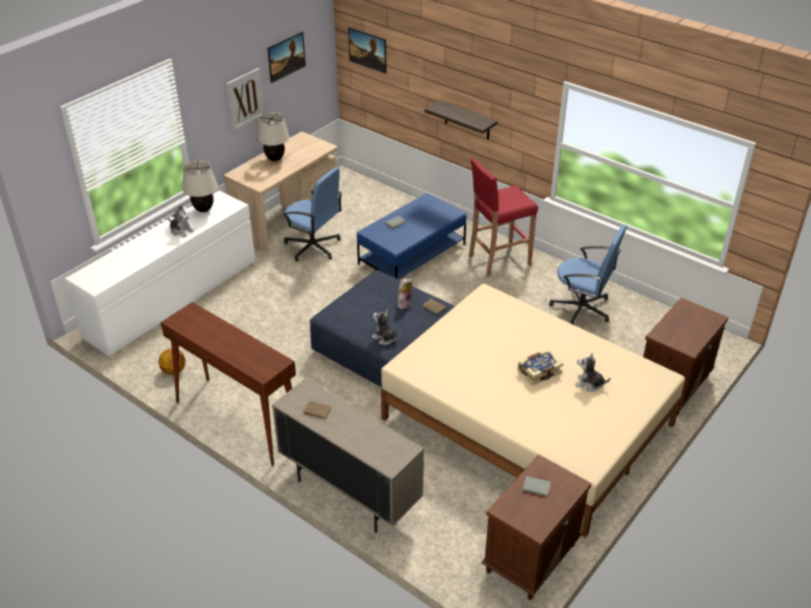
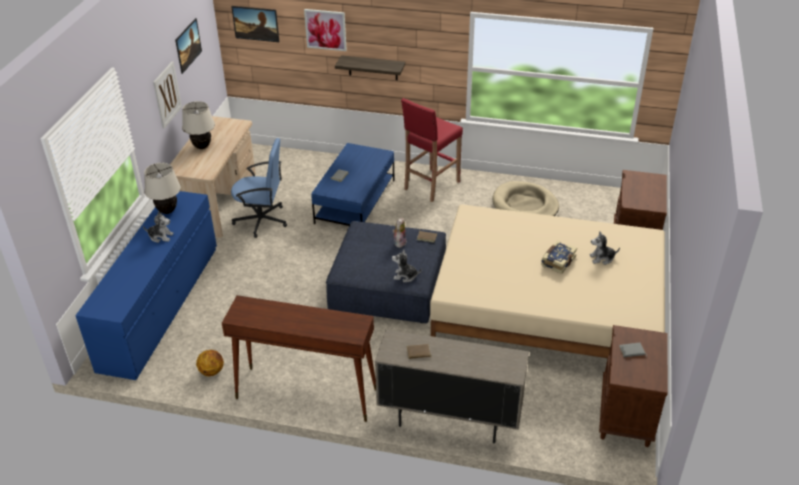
camera: 25 degrees left, 0 degrees up
white dresser [65,191,255,356] -> blue dresser [75,191,217,380]
blue office chair [549,224,627,325] -> beige dog bed [493,181,559,216]
none -> picture [304,9,347,51]

